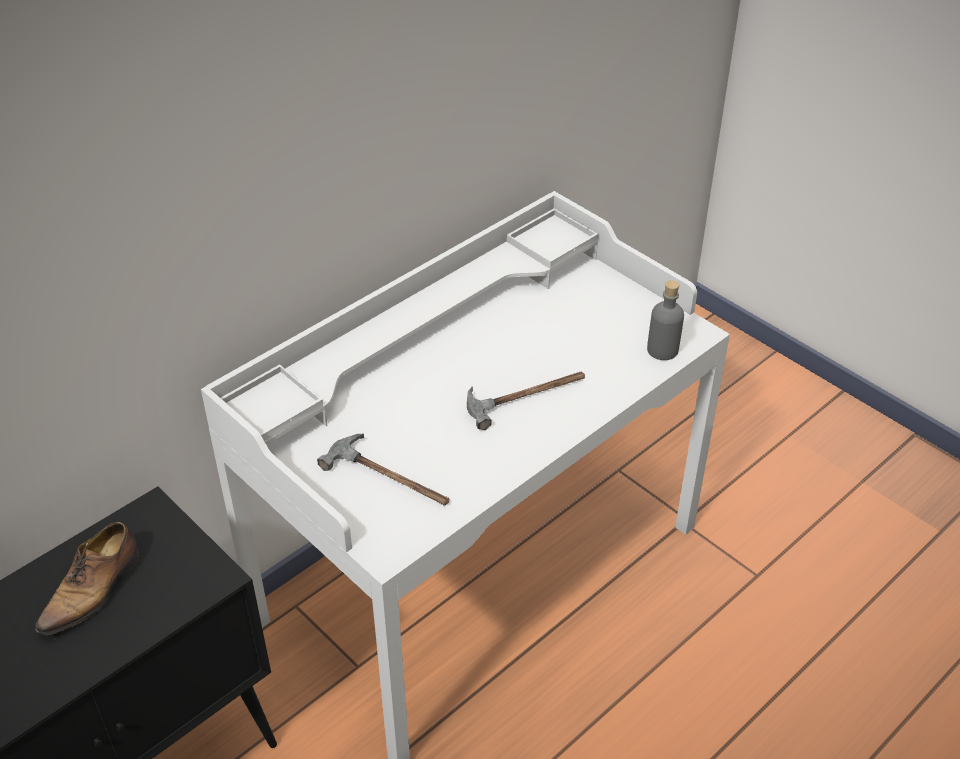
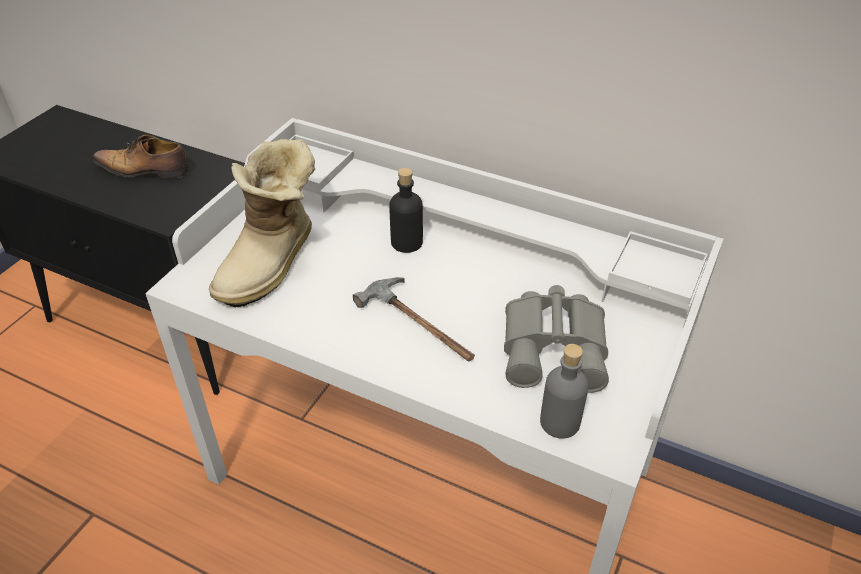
camera: 70 degrees right, 0 degrees up
hammer [317,433,450,506] -> boot [209,139,315,308]
none -> black bottle [389,168,423,253]
none -> grey binoculars [504,285,609,393]

